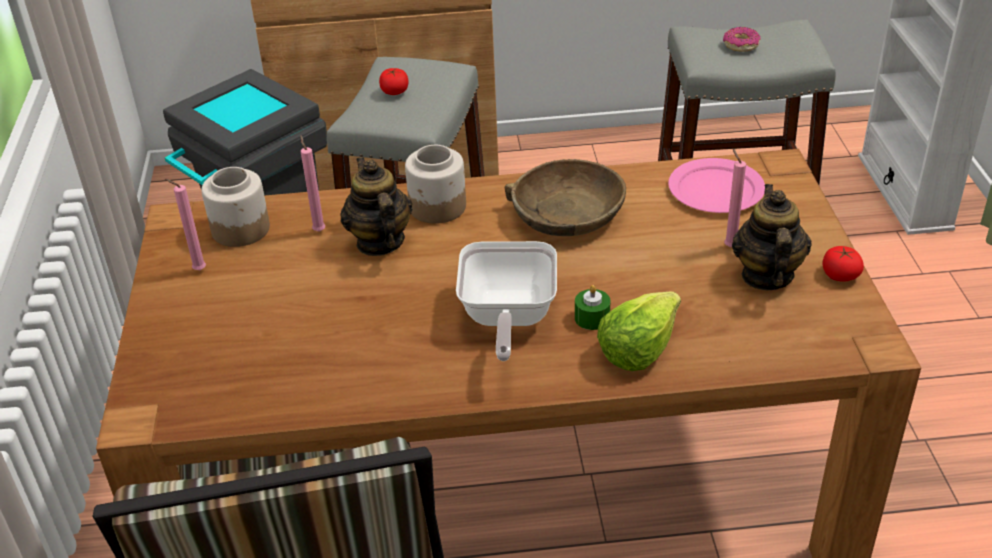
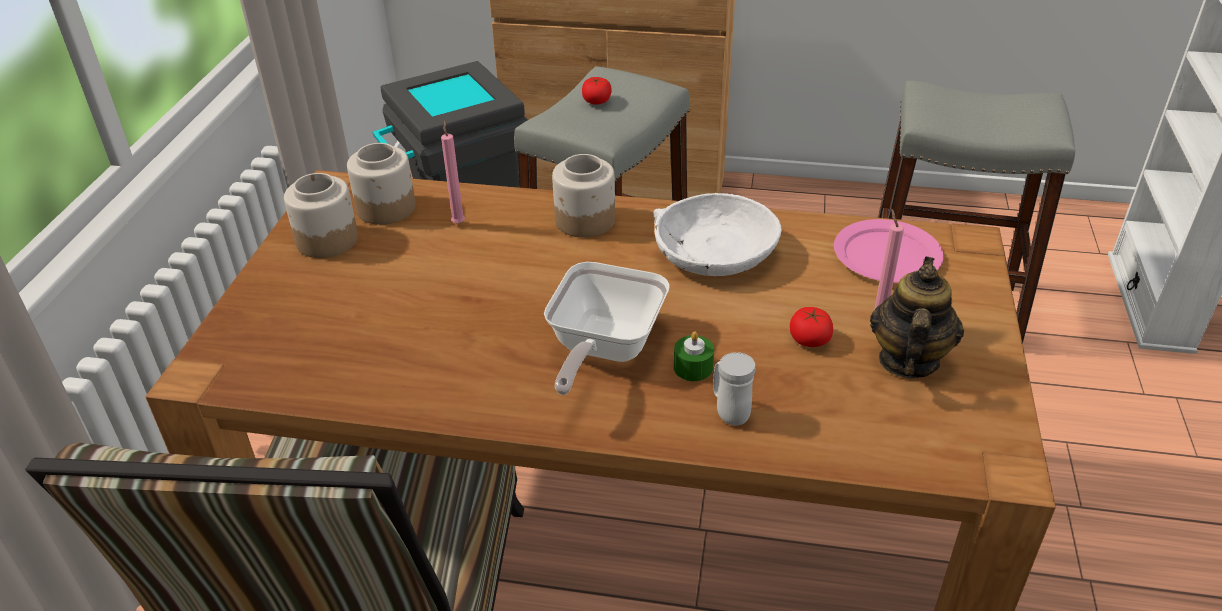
camera: 15 degrees right, 0 degrees up
pink candle [165,179,206,270] -> jar [284,173,358,258]
teapot [340,157,412,256] -> none
brown bowl [505,159,626,236] -> white bowl [653,193,782,276]
lettuce [597,292,681,371] -> white mug [713,352,756,426]
donut [723,27,761,52] -> none
tomato [822,246,864,282] -> tomato moved to [790,307,833,347]

